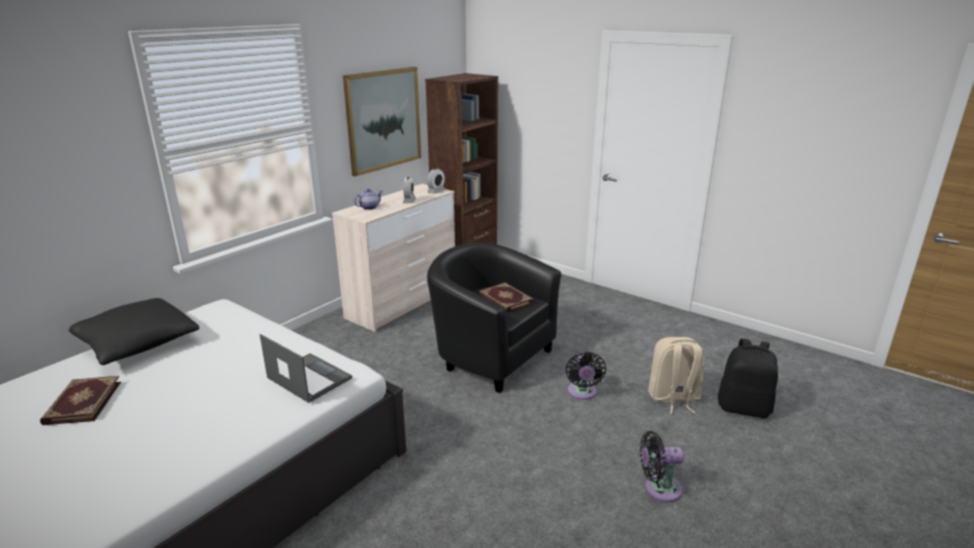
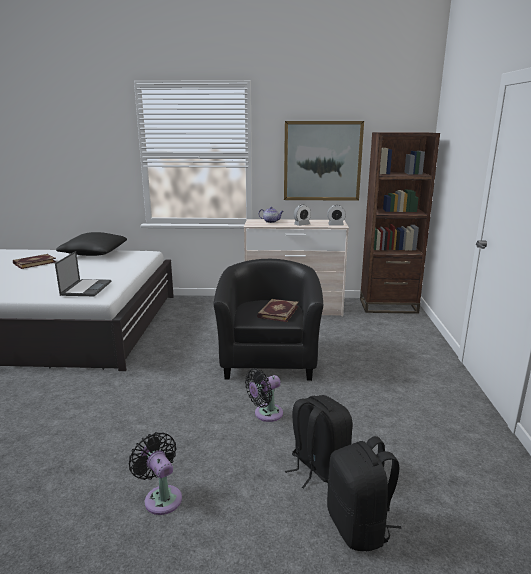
camera: 55 degrees right, 5 degrees down
beige backpack [648,337,705,414] -> black backpack [285,395,352,489]

